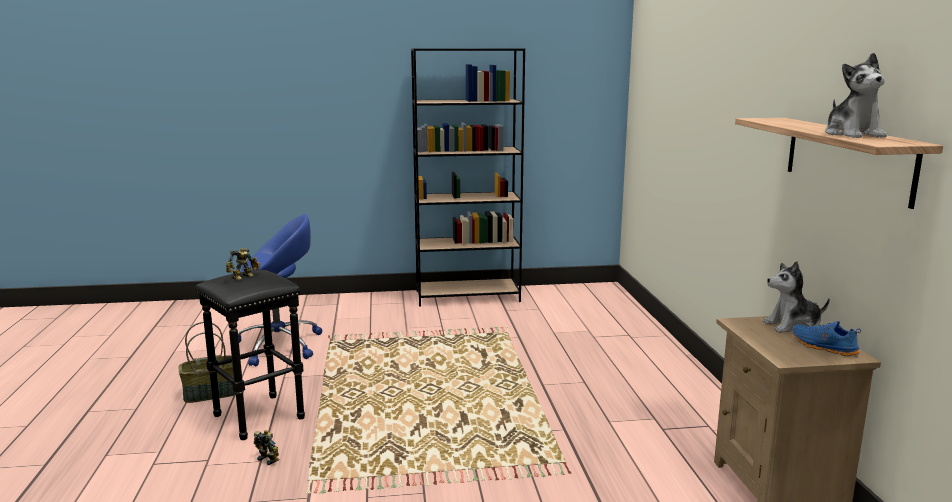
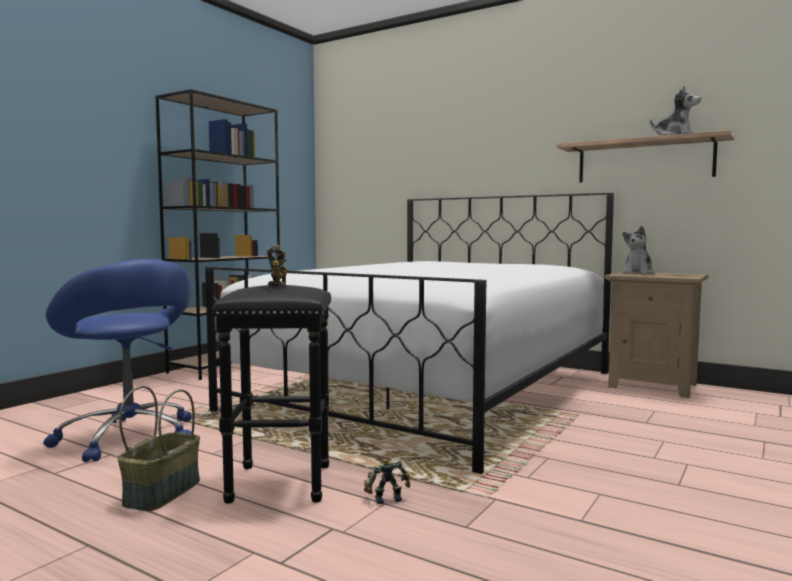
camera: 50 degrees left, 10 degrees down
blue office chair [238,214,322,366] -> blue office chair turned 105 degrees clockwise [43,259,192,462]
blue shoe [792,321,861,356] -> none
none -> white bed [205,193,614,474]

